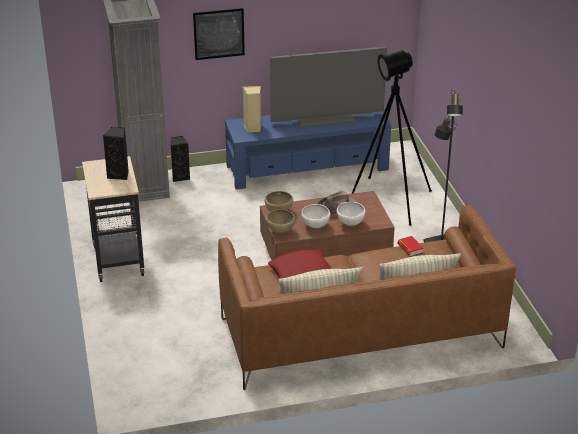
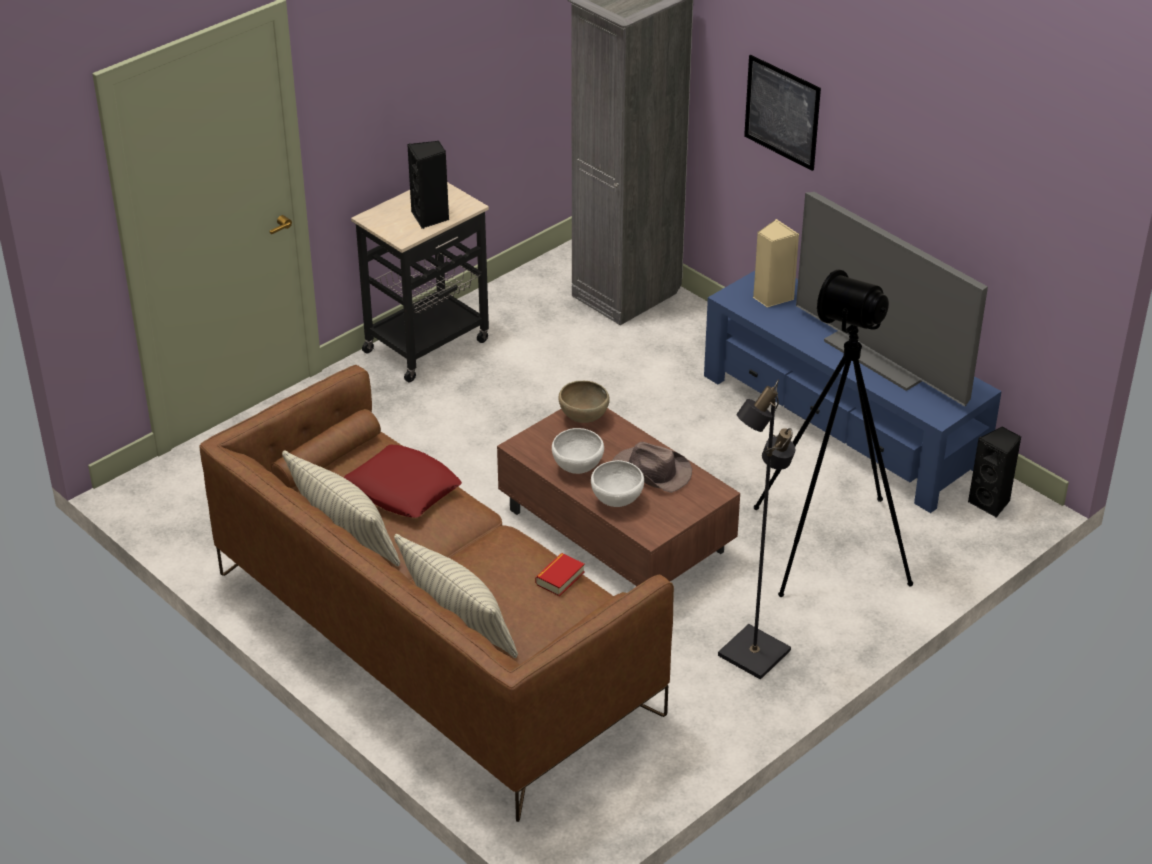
camera: 60 degrees right, 5 degrees up
black speaker [171,136,190,182] -> black speaker moved to [968,426,1021,518]
brown bowl [266,209,295,233] -> none

